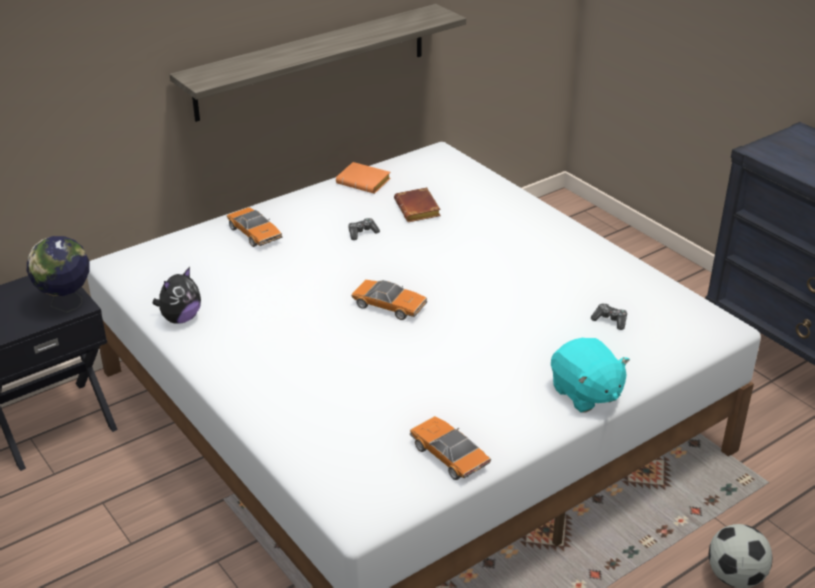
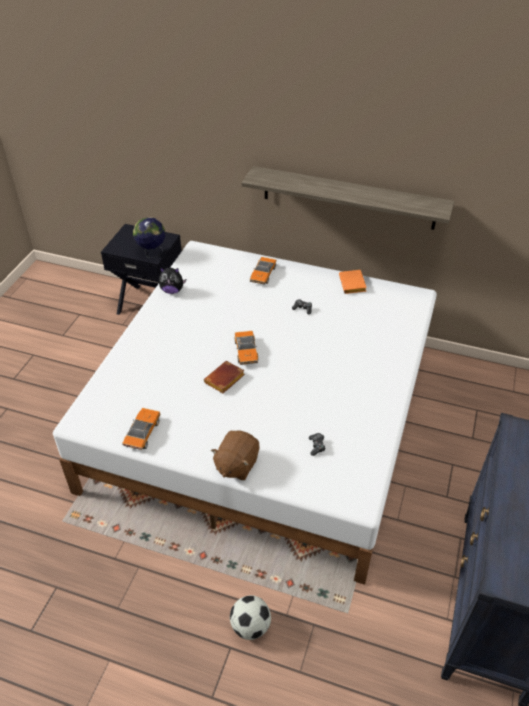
camera: 55 degrees right, 10 degrees up
brown book [394,187,441,222] -> brown book moved to [204,361,245,393]
turquoise plush toy [551,338,630,413] -> brown plush toy [211,430,259,480]

